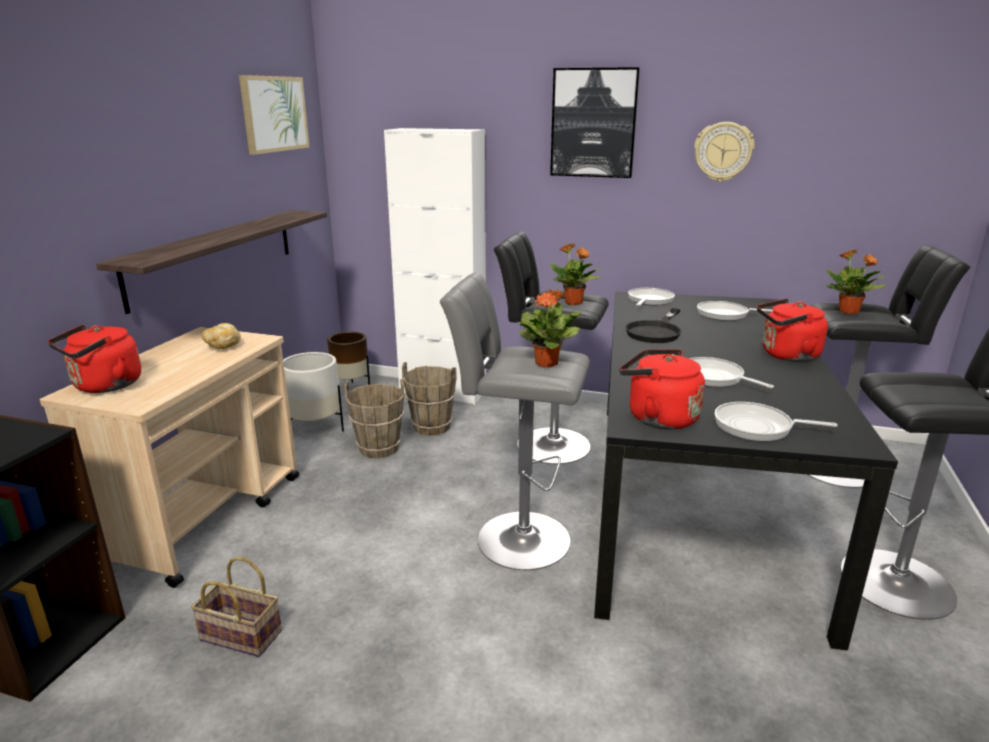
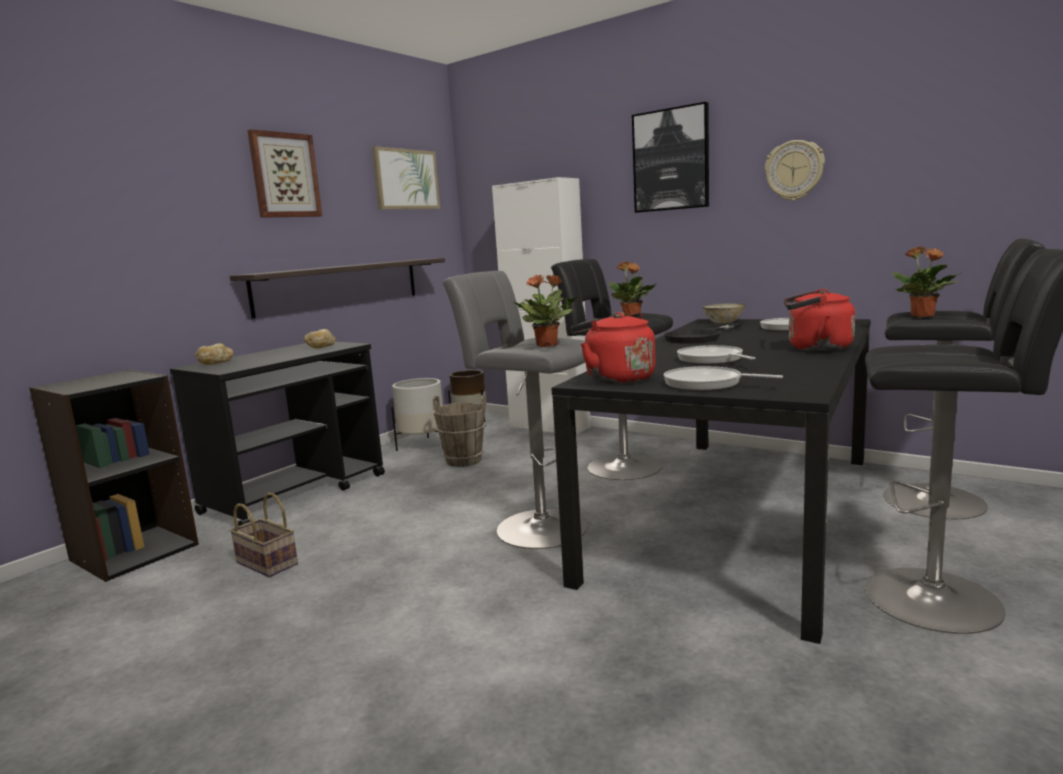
camera: 20 degrees right, 10 degrees down
beige cart [40,327,299,588] -> black cart [170,342,385,526]
red kettle [48,324,141,393] -> bread [195,343,234,365]
brown bucket [402,362,457,436] -> none
frying pan [628,288,675,306] -> bowl [702,303,745,323]
none -> picture [247,129,322,218]

